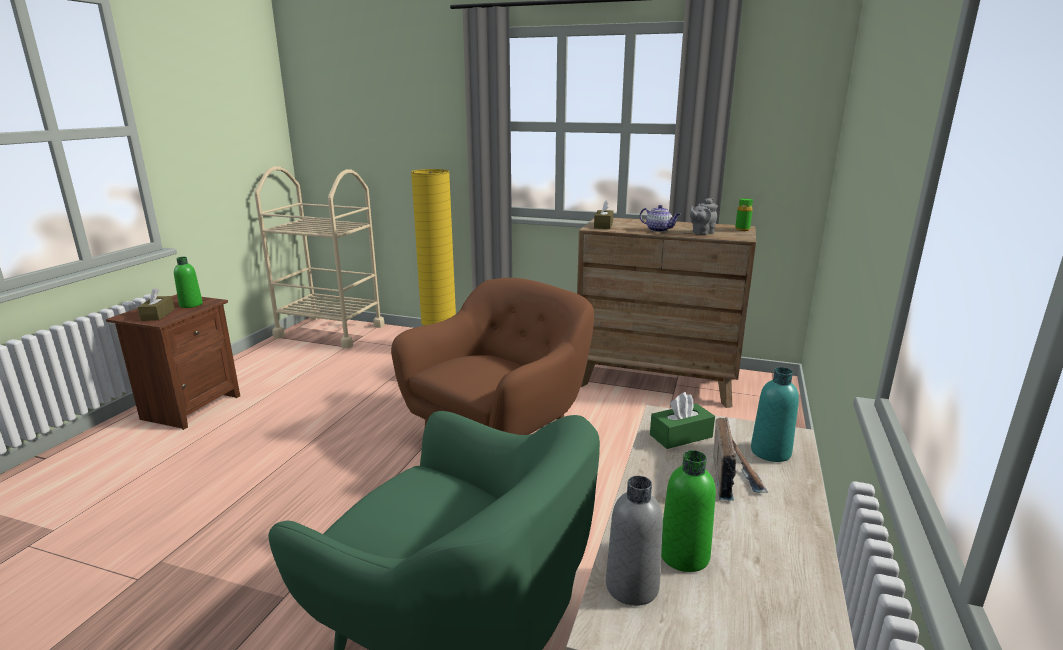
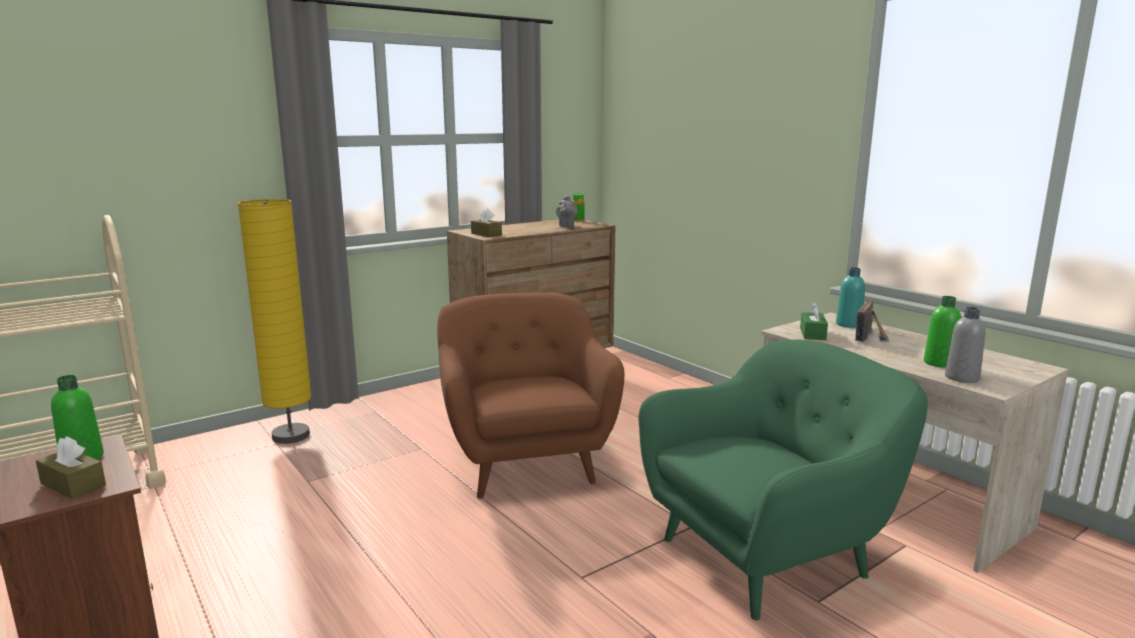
camera: 55 degrees left, 5 degrees down
teapot [640,205,680,232] -> none
radio [714,417,768,501] -> radio turned 75 degrees clockwise [855,301,889,342]

